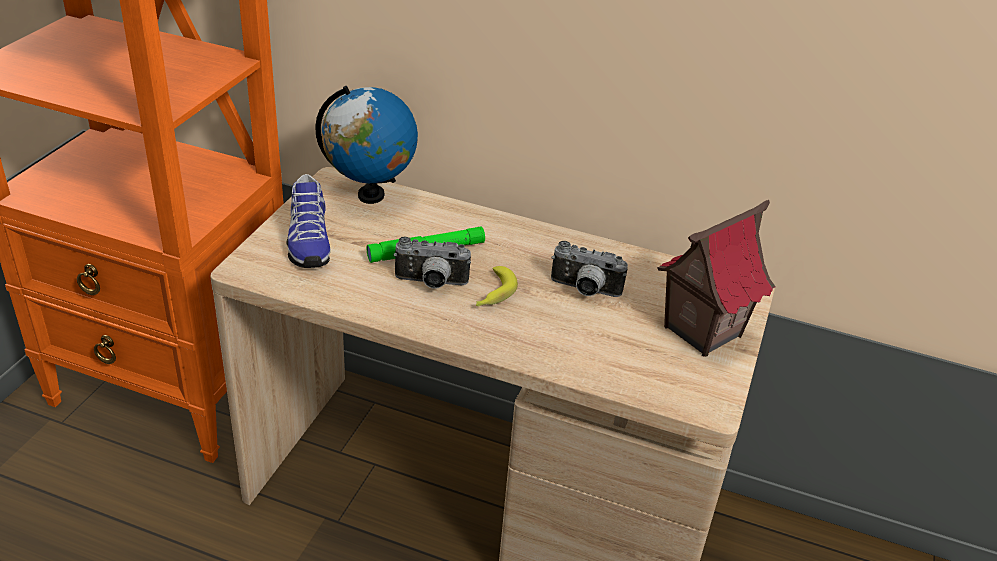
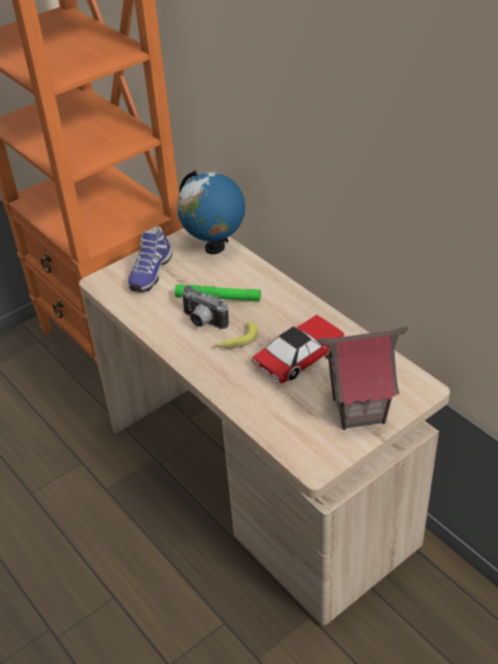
camera: 35 degrees right, 5 degrees up
camera [551,241,628,297] -> toy car [252,315,345,384]

